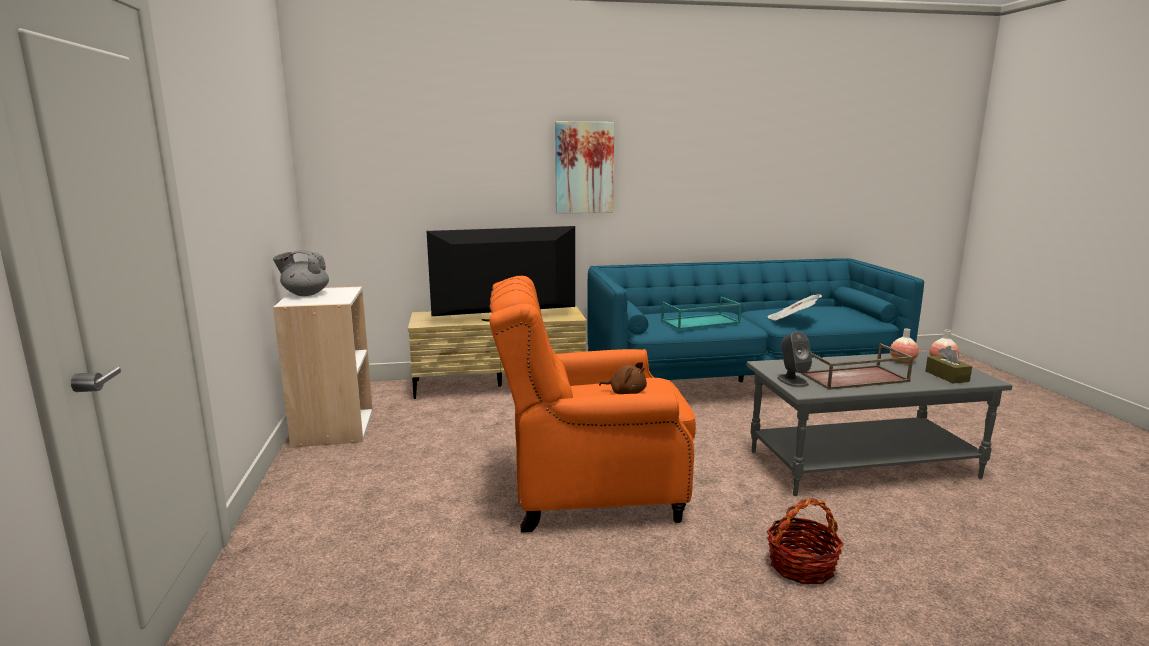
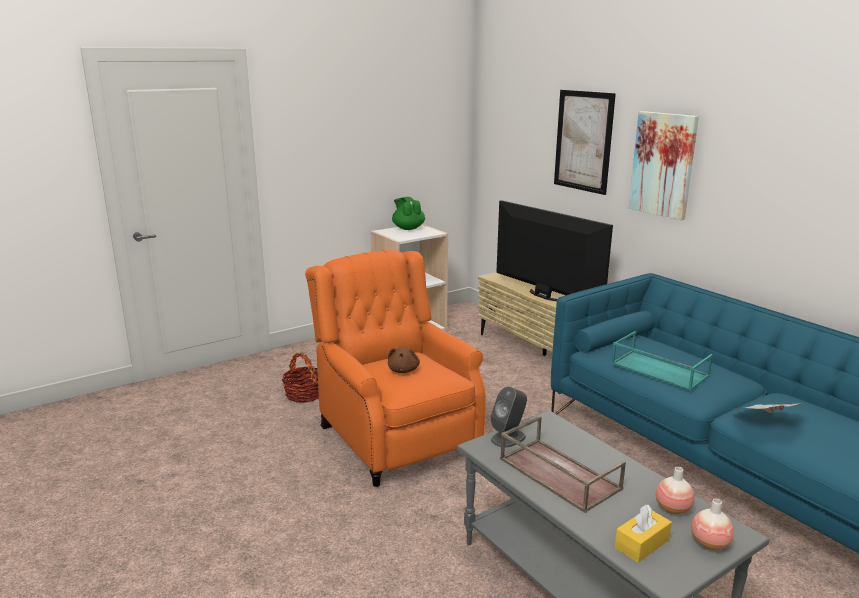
camera: 65 degrees right, 5 degrees up
grey teapot [273,250,329,296] -> green teapot [392,197,425,230]
basket [767,498,844,585] -> basket moved to [282,353,319,403]
brown tissue box [925,346,972,384] -> yellow tissue box [614,504,672,563]
none -> picture [554,90,616,195]

